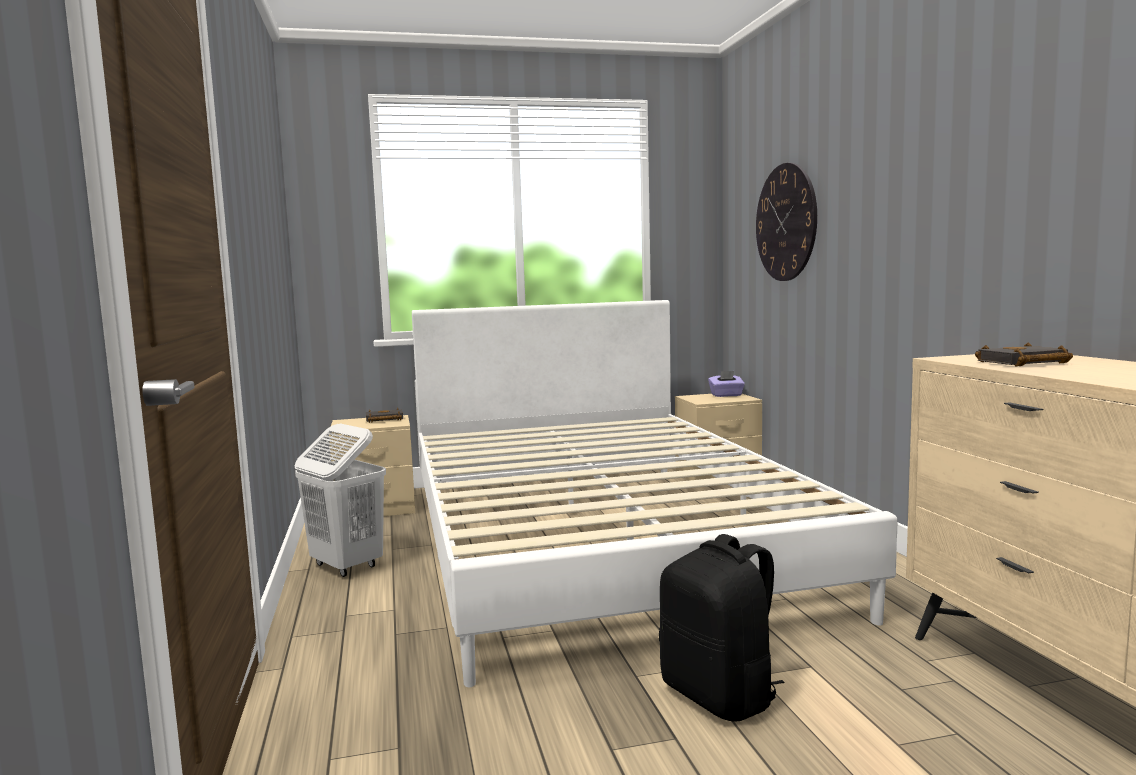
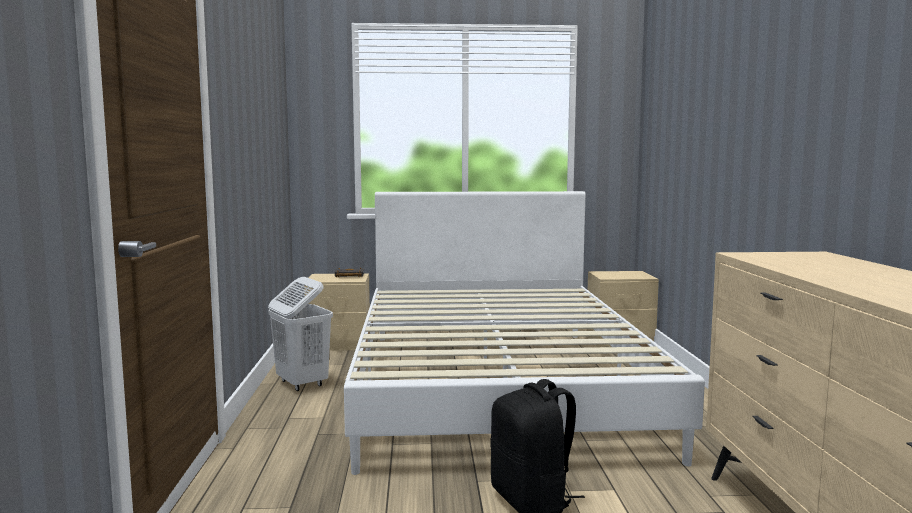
camera: 10 degrees right, 0 degrees up
purple tissue box [708,371,745,397] -> none
wall clock [756,163,817,281] -> none
black book [975,342,1073,367] -> none

